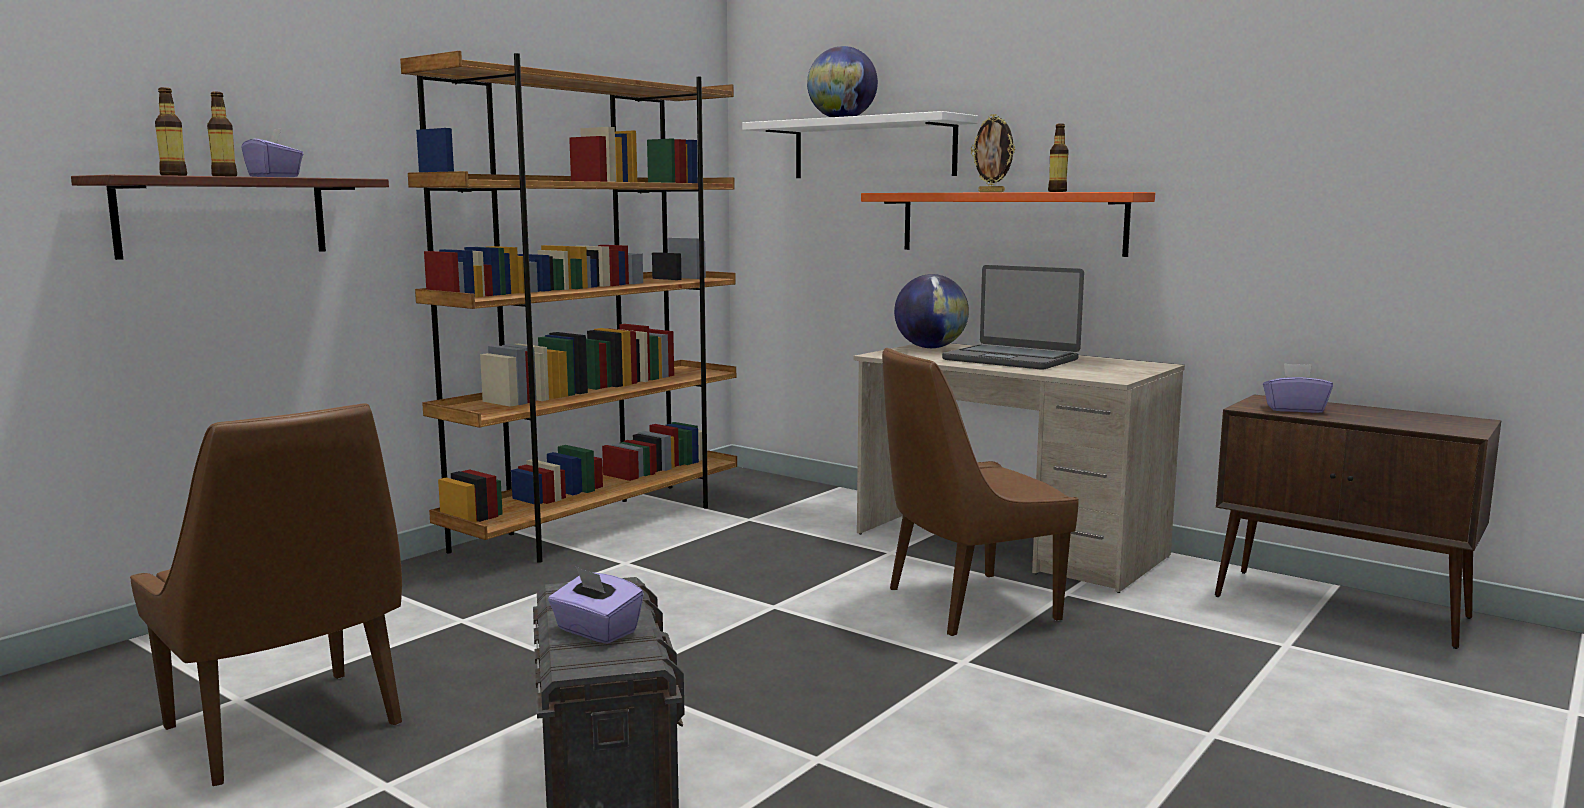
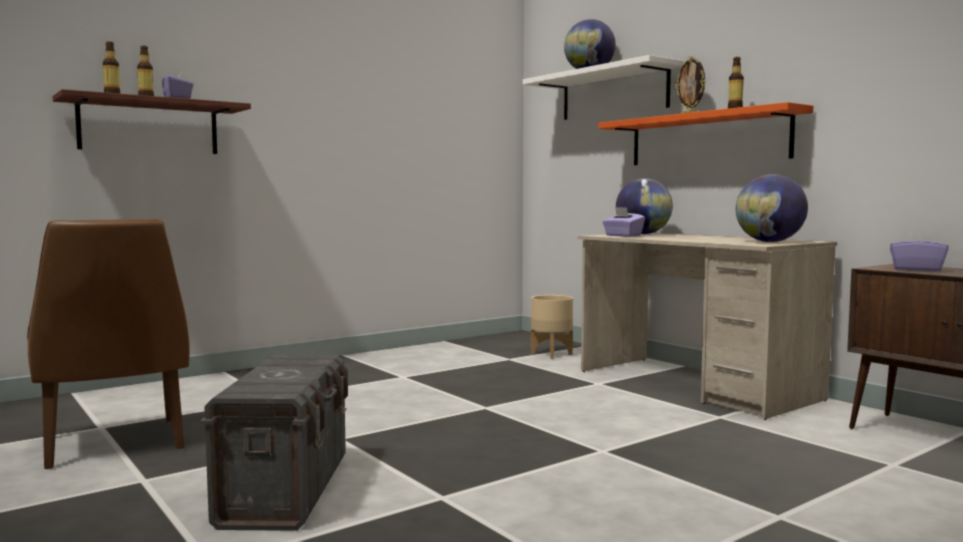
camera: 15 degrees right, 5 degrees down
brown bookcase [400,51,737,563] -> none
purple tissue box [548,567,644,644] -> purple tissue box moved to [602,207,645,237]
brown chair [882,347,1079,636] -> none
laptop [942,265,1084,370] -> none
none -> beige planter [531,295,573,359]
none -> globe [736,174,808,242]

